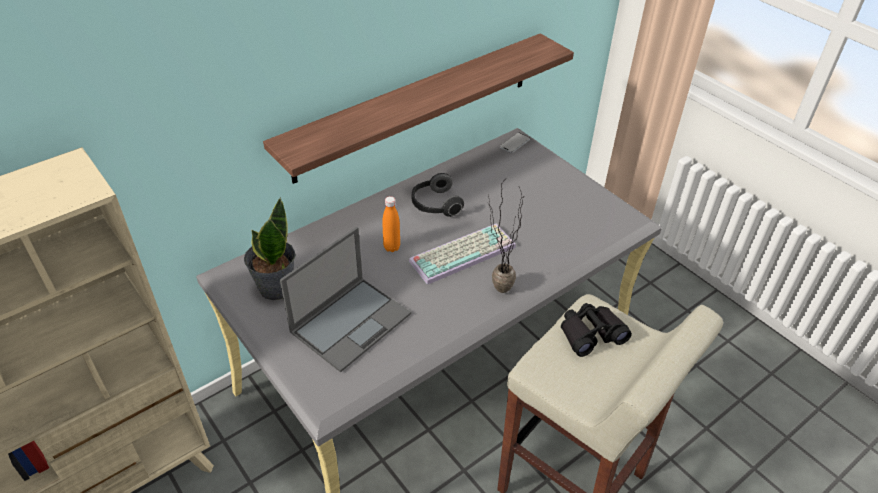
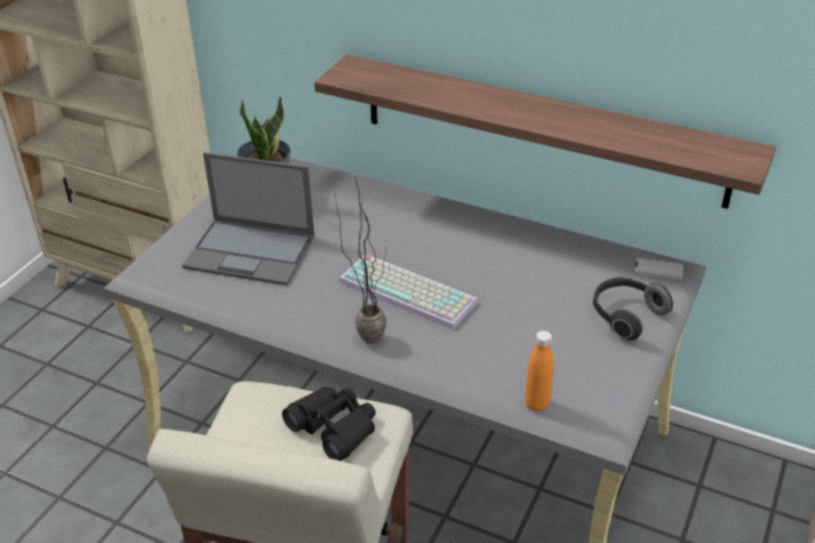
camera: 65 degrees right, 5 degrees down
orange bottle [382,196,400,252] -> orange bottle moved to [525,331,554,412]
headphones [411,173,464,217] -> headphones moved to [593,277,673,341]

